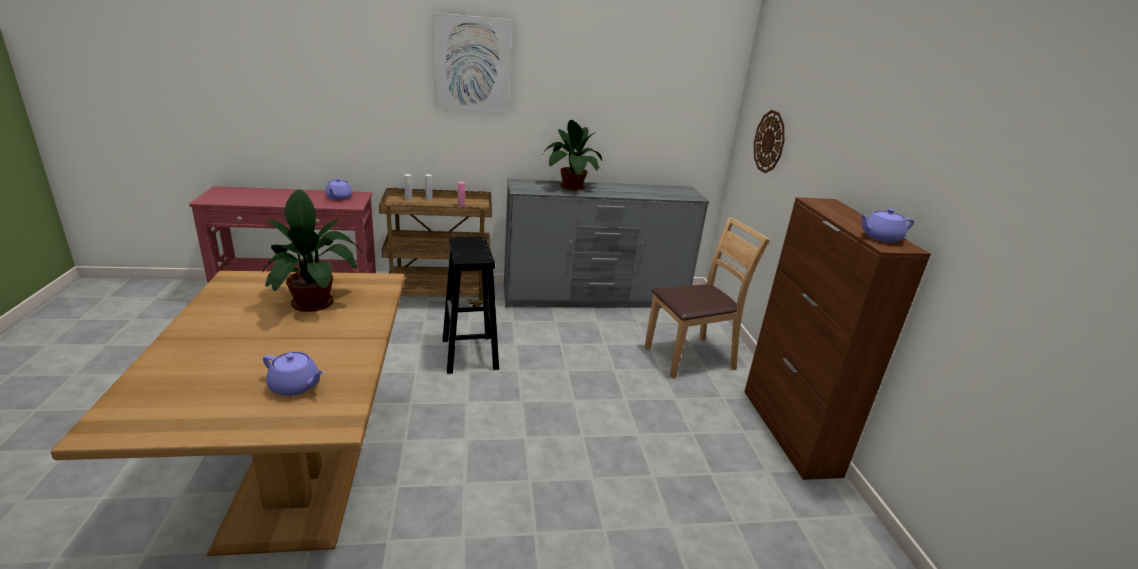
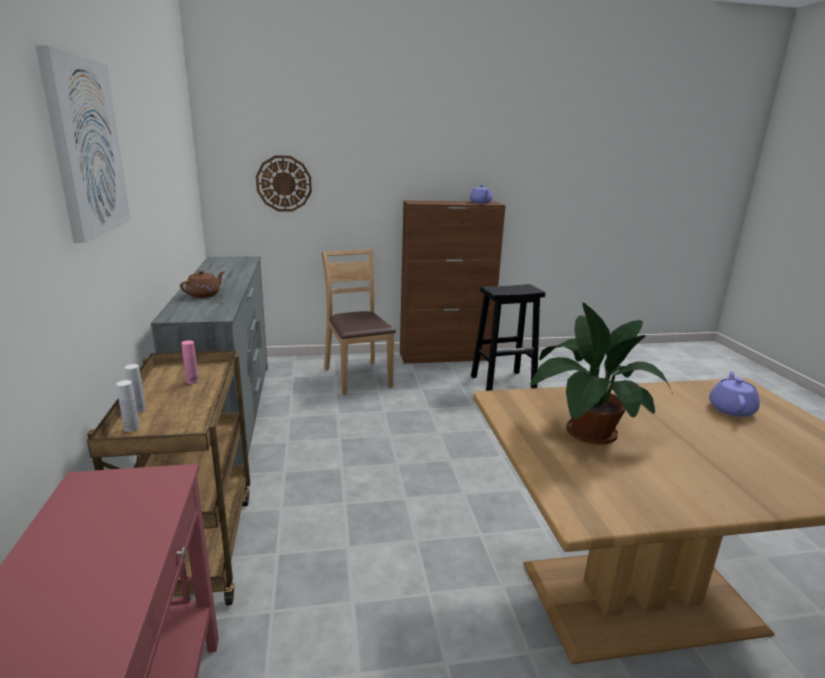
camera: 90 degrees left, 5 degrees down
purple teapot [325,178,352,200] -> none
black stool [443,237,499,374] -> black stool moved to [471,284,545,391]
potted plant [541,120,602,191] -> brown teapot [180,270,225,298]

